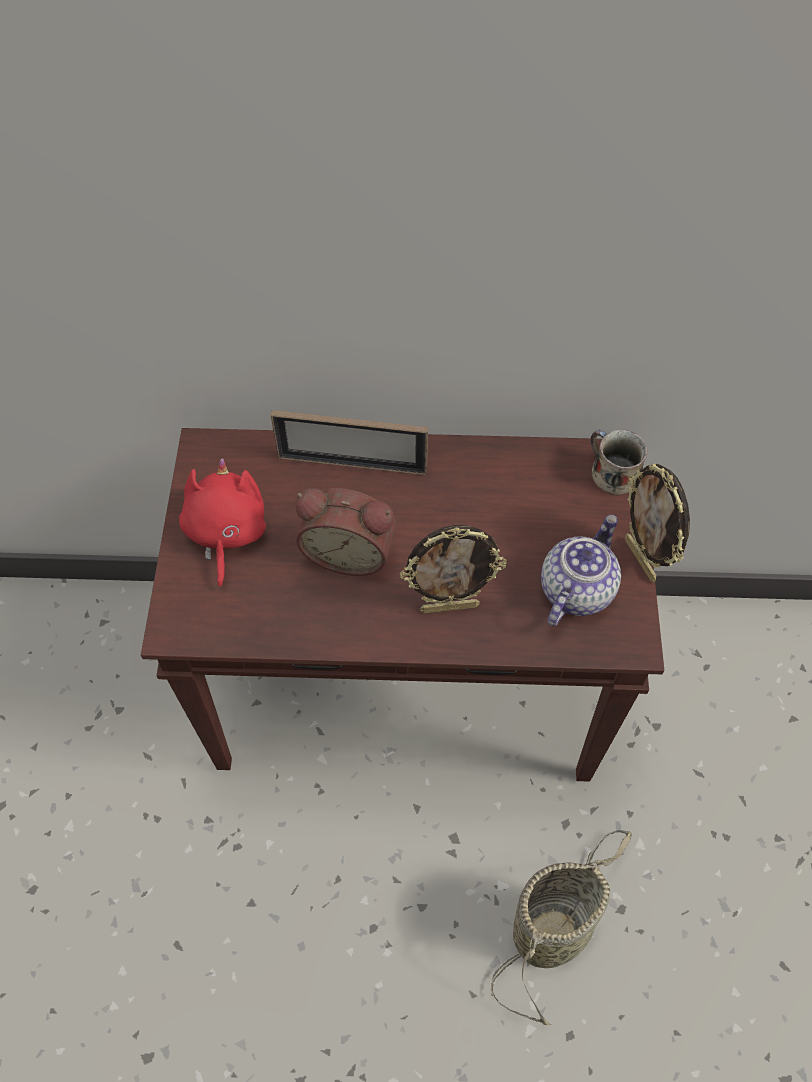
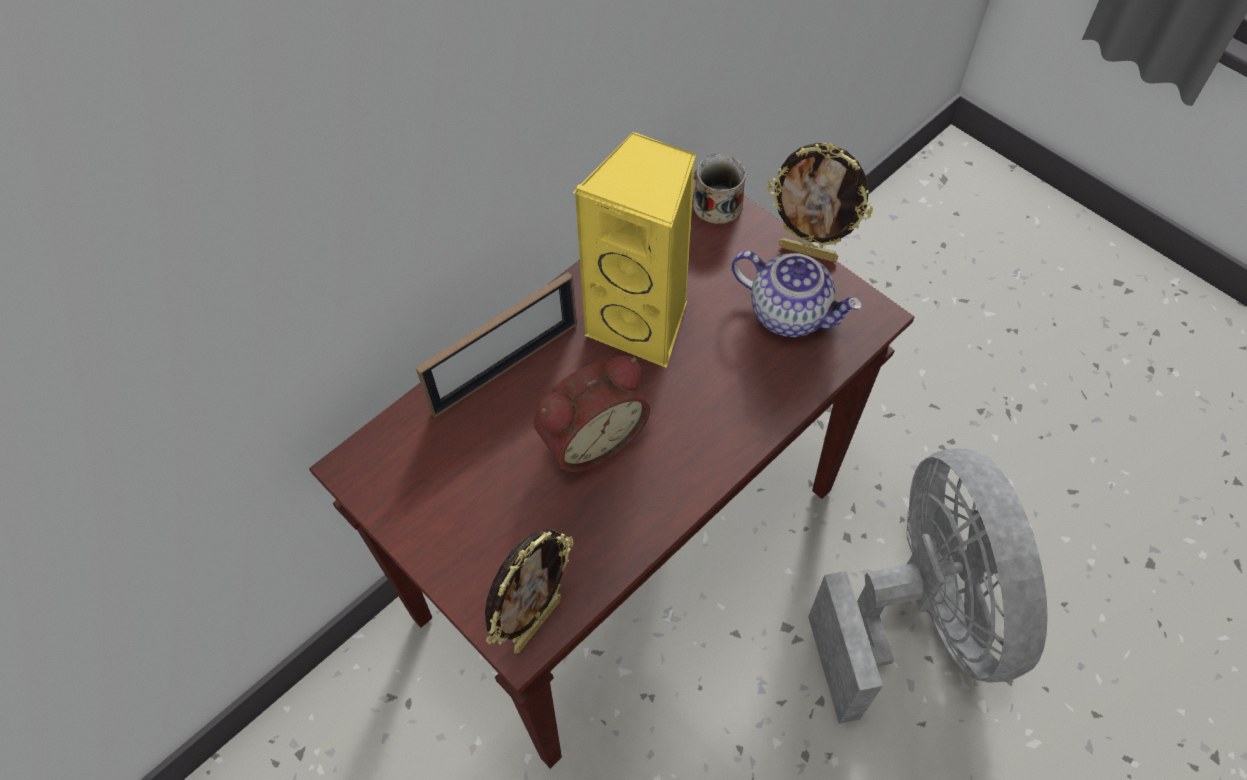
camera: 45 degrees left, 0 degrees up
red plush toy [179,458,266,588] -> none
picture frame [400,525,507,614] -> picture frame moved to [485,528,574,654]
basket [491,830,632,1025] -> grey fan [808,448,1048,724]
teapot [541,515,621,626] -> teapot turned 135 degrees clockwise [731,251,862,337]
none -> yellow speaker [573,131,696,368]

